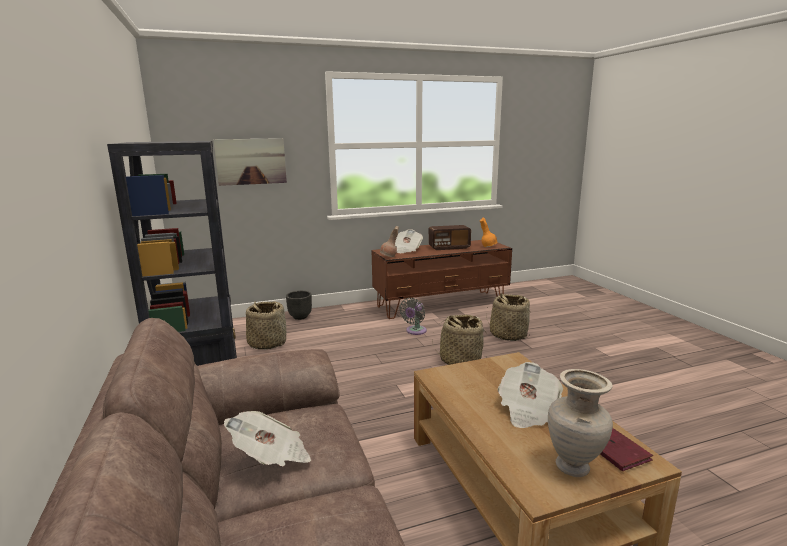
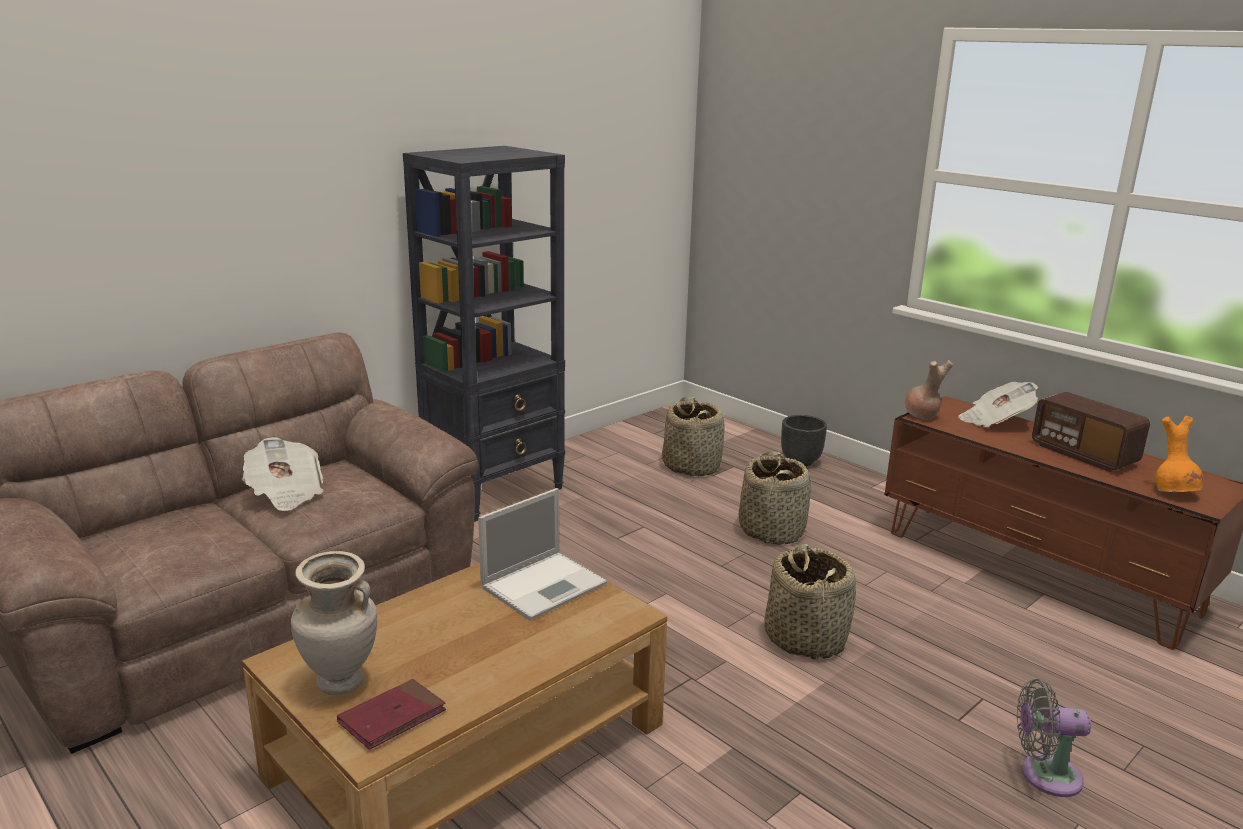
camera: 65 degrees right, 5 degrees up
picture [213,138,287,186] -> none
grey fan [399,298,427,335] -> grey fan moved to [1017,679,1091,797]
basket [486,293,531,341] -> basket moved to [739,451,811,545]
newspaper [498,362,563,428] -> none
none -> laptop [478,488,607,620]

